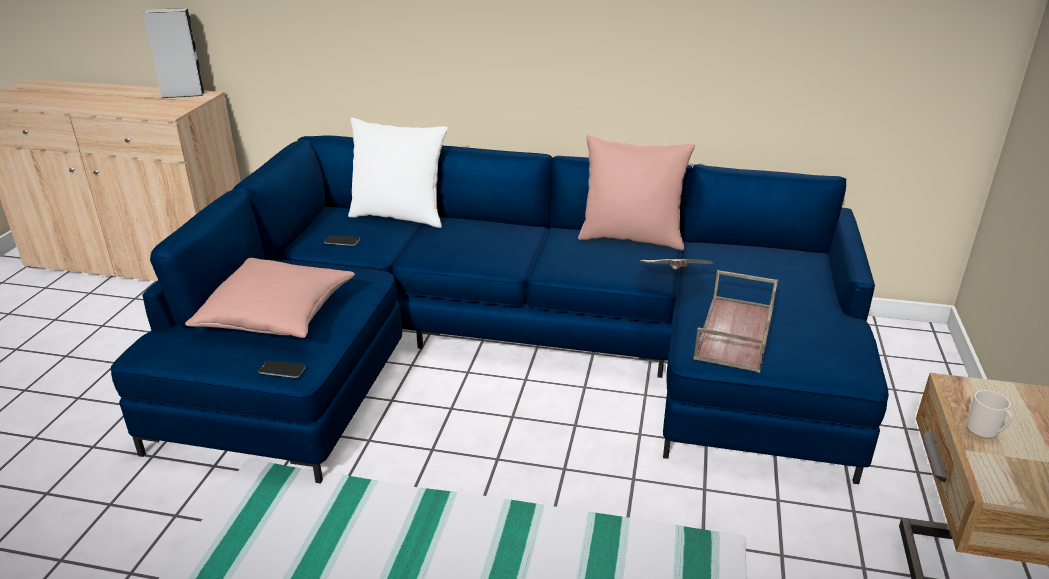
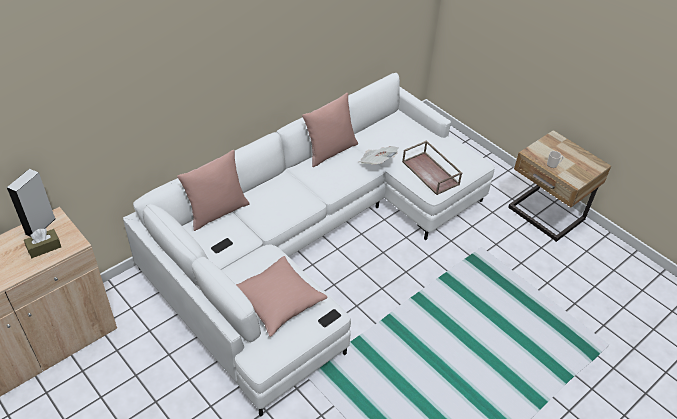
camera: 55 degrees left, 15 degrees up
blue sofa [111,135,889,484] -> white sofa [123,73,495,417]
white pillow [348,118,448,228] -> pink pillow [177,150,249,231]
none -> brown tissue box [24,228,61,258]

